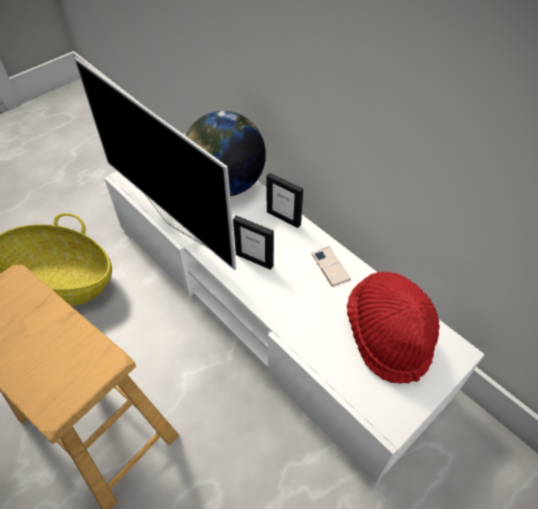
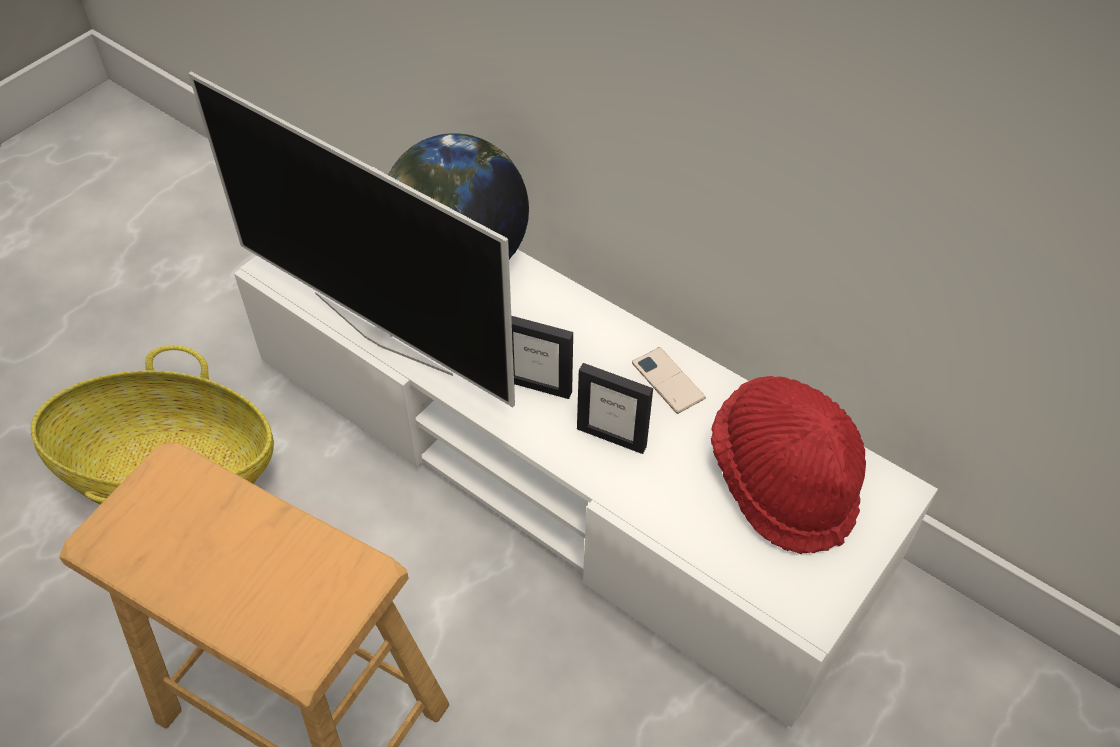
camera: 10 degrees left, 0 degrees up
picture frame [267,173,303,228] -> picture frame moved to [577,363,653,454]

